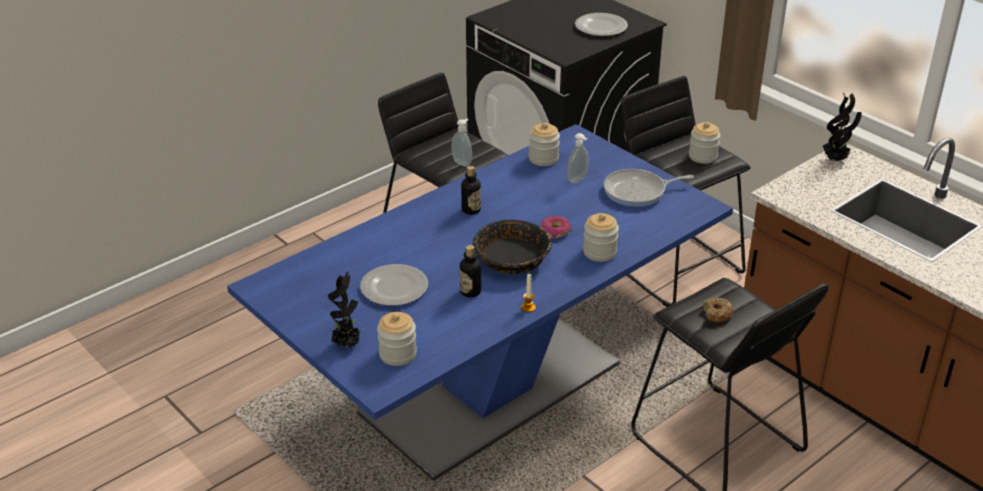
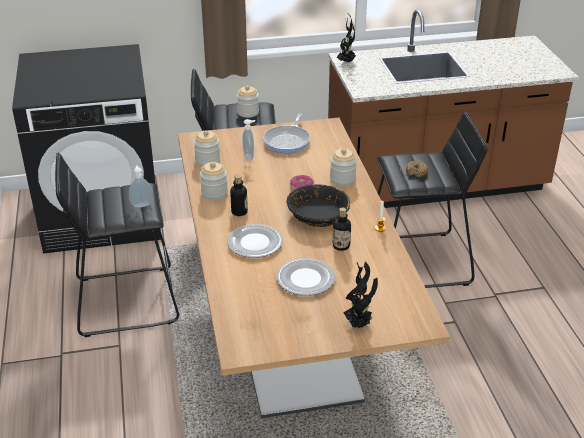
camera: 60 degrees left, 0 degrees up
blue dining table [227,124,733,481] -> beige dining table [178,118,450,418]
jar [377,312,417,366] -> jar moved to [200,162,228,200]
plate [575,13,628,36] -> plate moved to [227,224,283,258]

